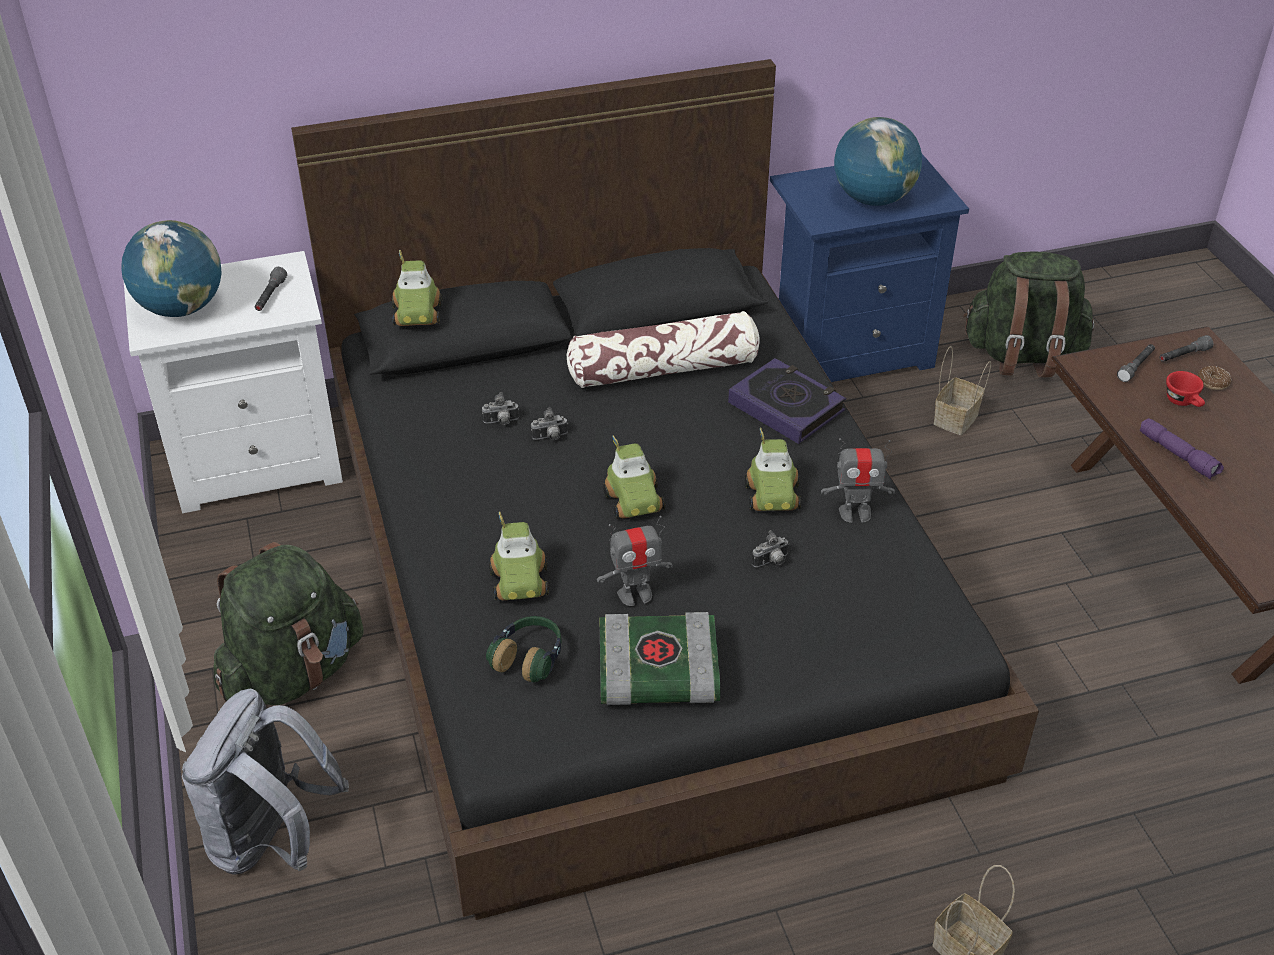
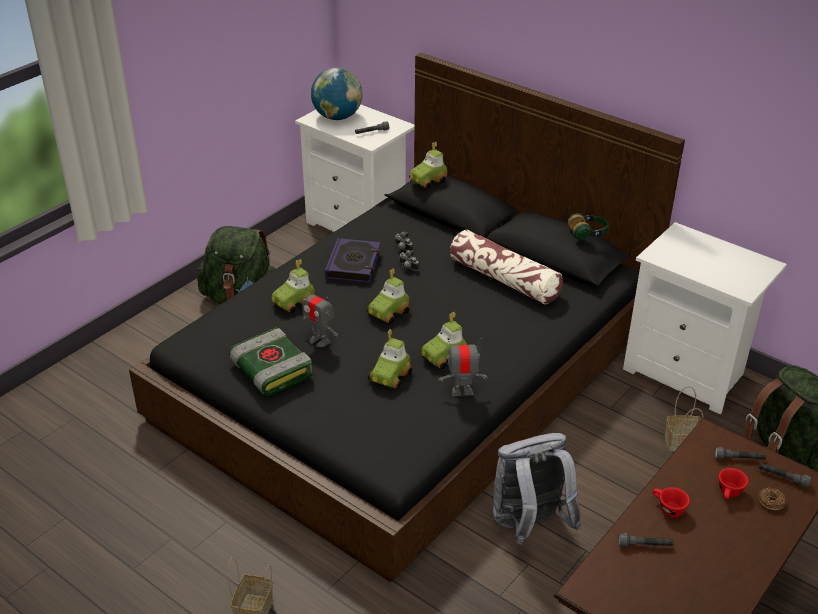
camera: 55 degrees right, 5 degrees down
grey backpack [182,689,349,875] -> grey backpack moved to [493,433,581,545]
headphones [486,616,561,683] -> headphones moved to [567,213,609,240]
book [728,358,846,444] -> book moved to [325,238,381,283]
camera [752,530,789,567] -> toy car [368,329,412,389]
blue nightstand [770,154,969,382] -> white nightstand [623,222,787,414]
toy robot [821,438,895,523] -> toy robot turned 120 degrees clockwise [439,338,488,396]
globe [834,117,922,206] -> none
purple flashlight [1139,418,1224,480] -> red cup [653,487,690,517]
none -> grey flashlight [618,533,673,547]

